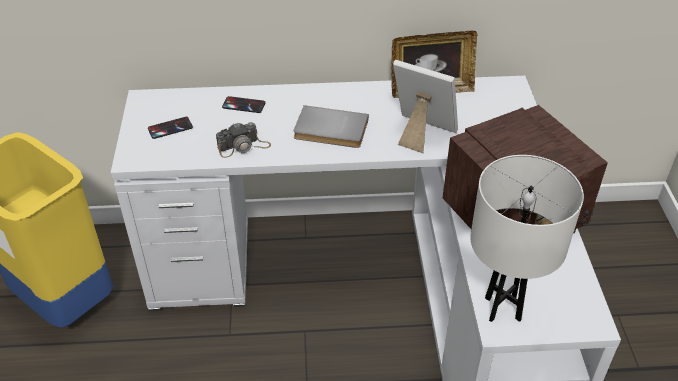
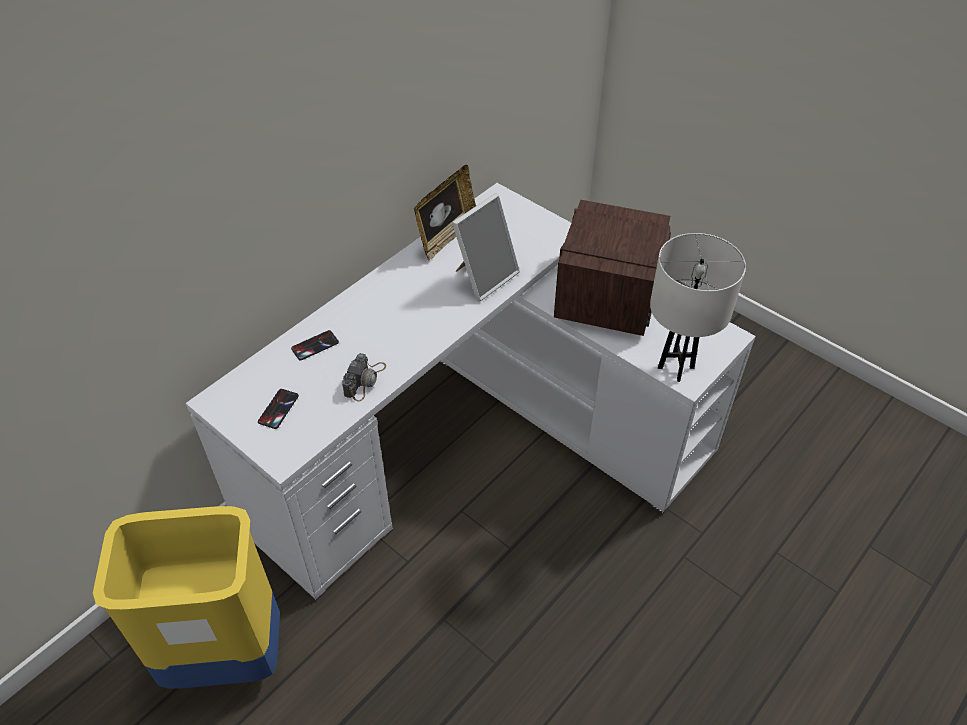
camera: 45 degrees left, 5 degrees up
grey book [294,105,369,148] -> none
picture frame [393,60,458,153] -> picture frame turned 150 degrees clockwise [452,194,520,302]

